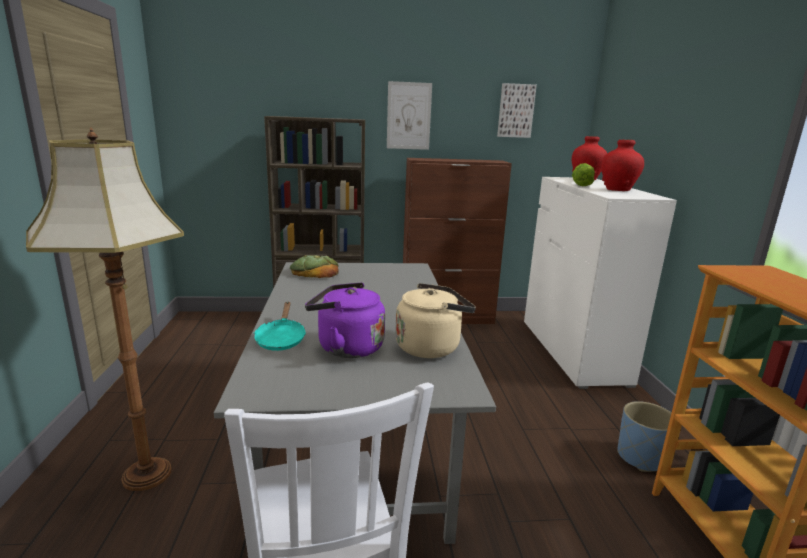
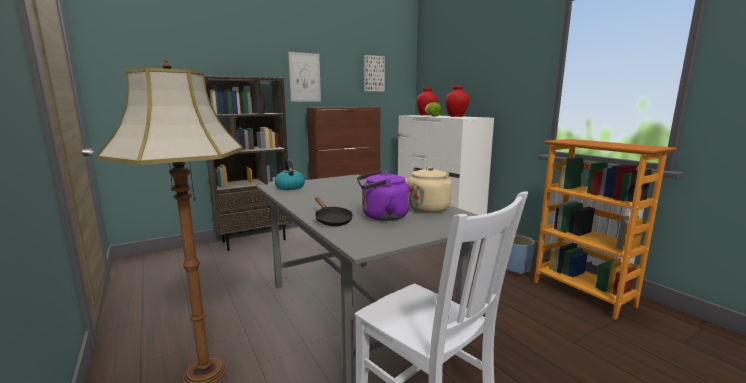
camera: 25 degrees left, 5 degrees down
turquoise frying pan [254,302,306,351] -> black frying pan [315,197,353,226]
bread [290,255,339,278] -> kettle [275,159,305,190]

